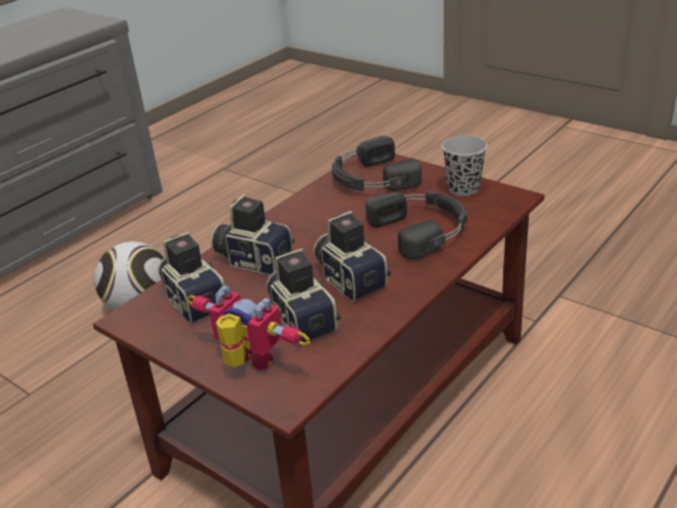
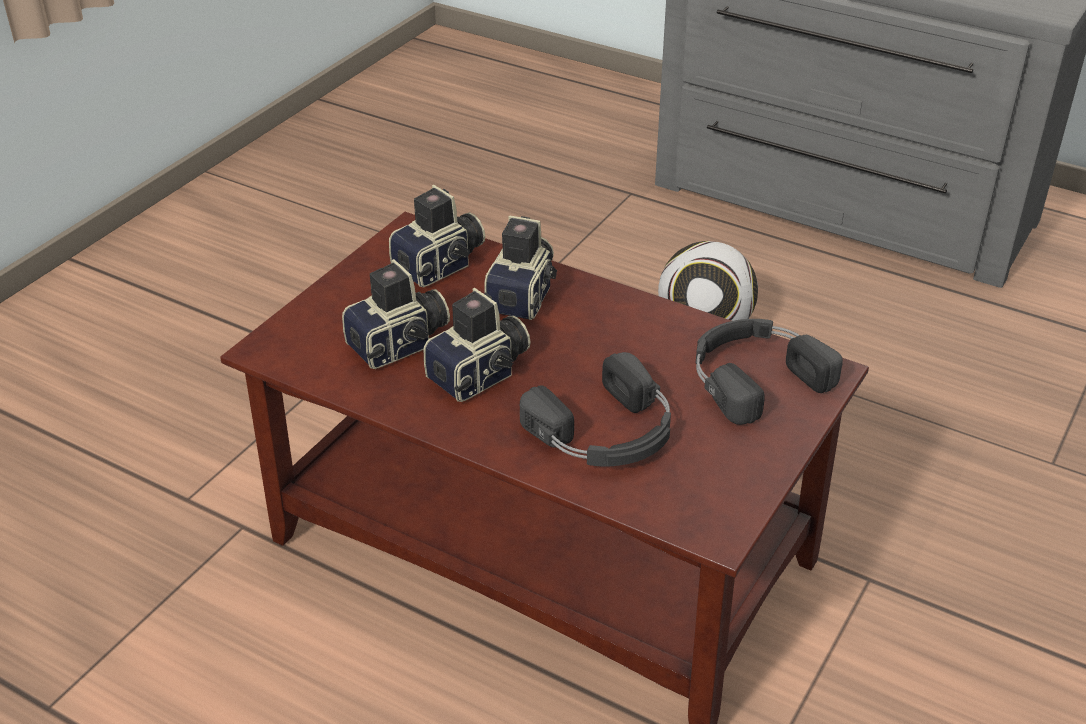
camera: 80 degrees right, 5 degrees up
toy robot [186,286,310,370] -> none
black cup [442,135,487,196] -> none

